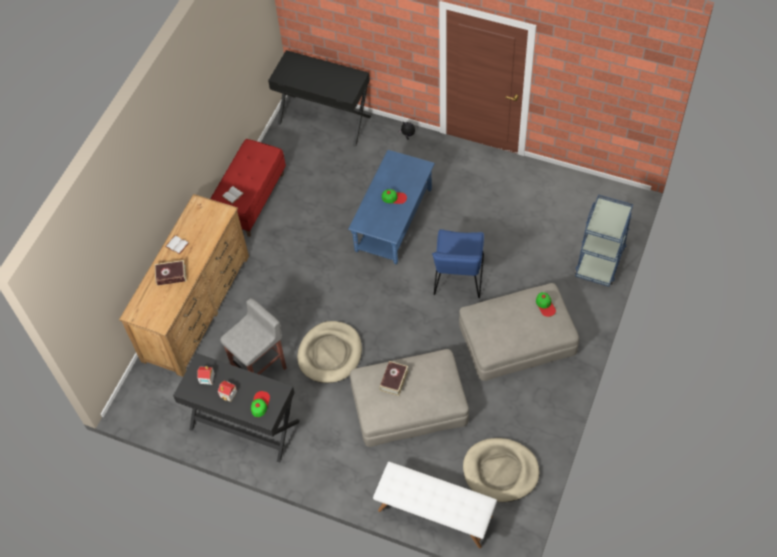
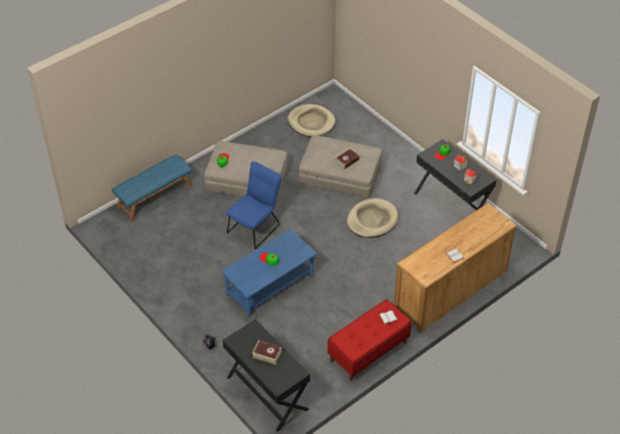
camera: 155 degrees left, 10 degrees down
book [155,260,187,286] -> book moved to [252,340,282,365]
grey stool [220,298,287,375] -> none
white bench [373,462,497,548] -> none
blue cart [575,195,633,287] -> blue bench [112,154,192,222]

